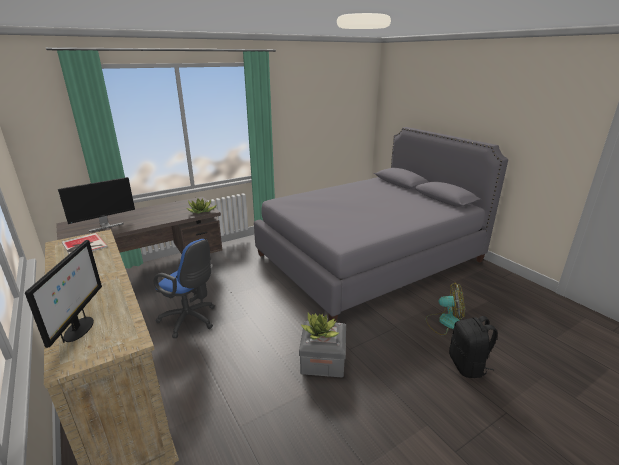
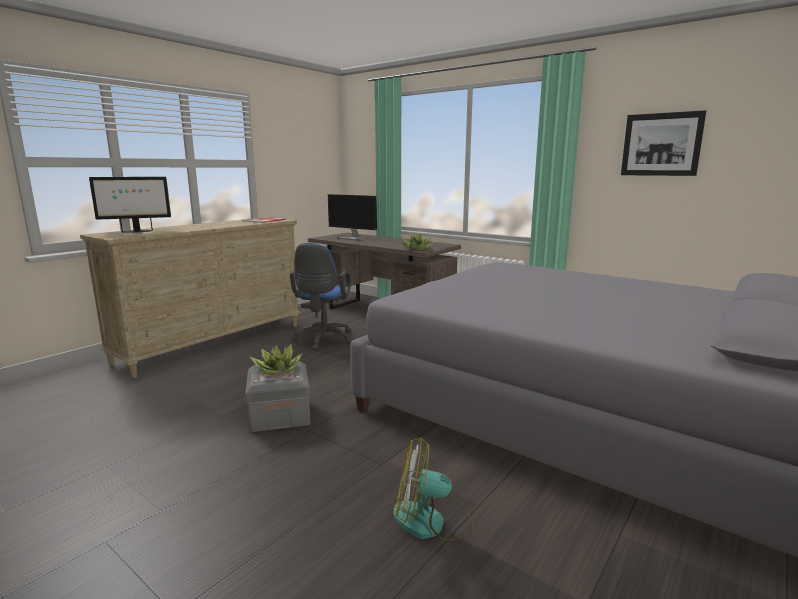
camera: 70 degrees right, 10 degrees down
fan [426,283,465,335] -> fan turned 105 degrees clockwise [393,437,473,541]
black backpack [449,316,498,378] -> none
none -> picture [621,110,706,176]

